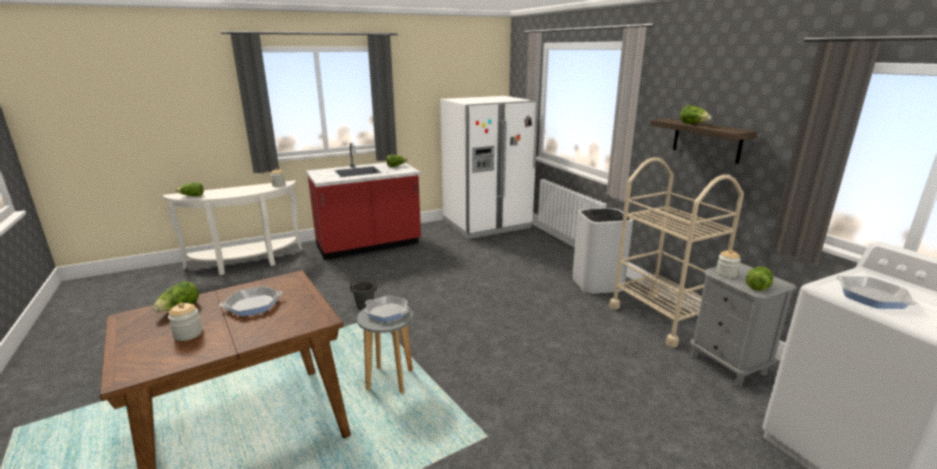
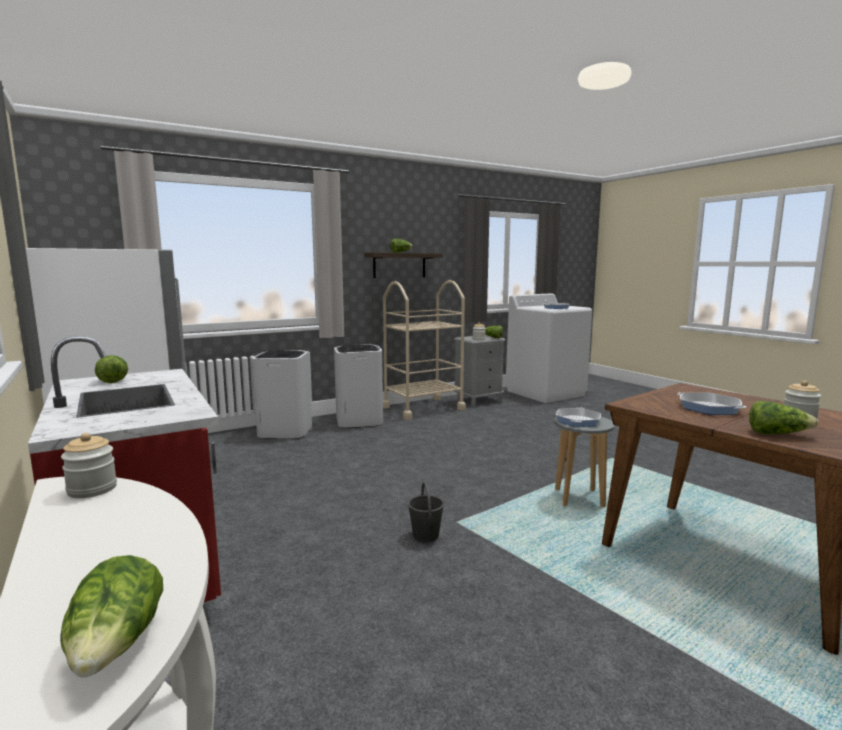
camera: 95 degrees left, 10 degrees down
none -> white trash can [252,350,312,439]

